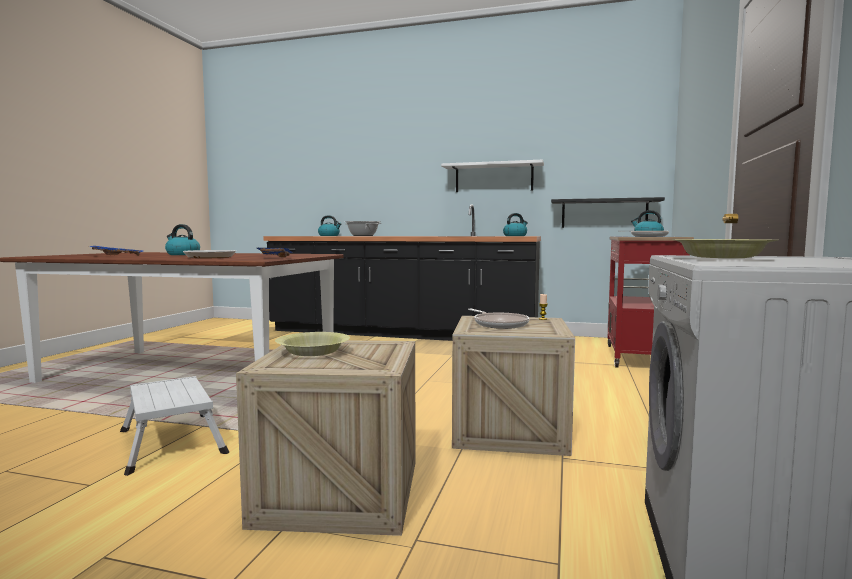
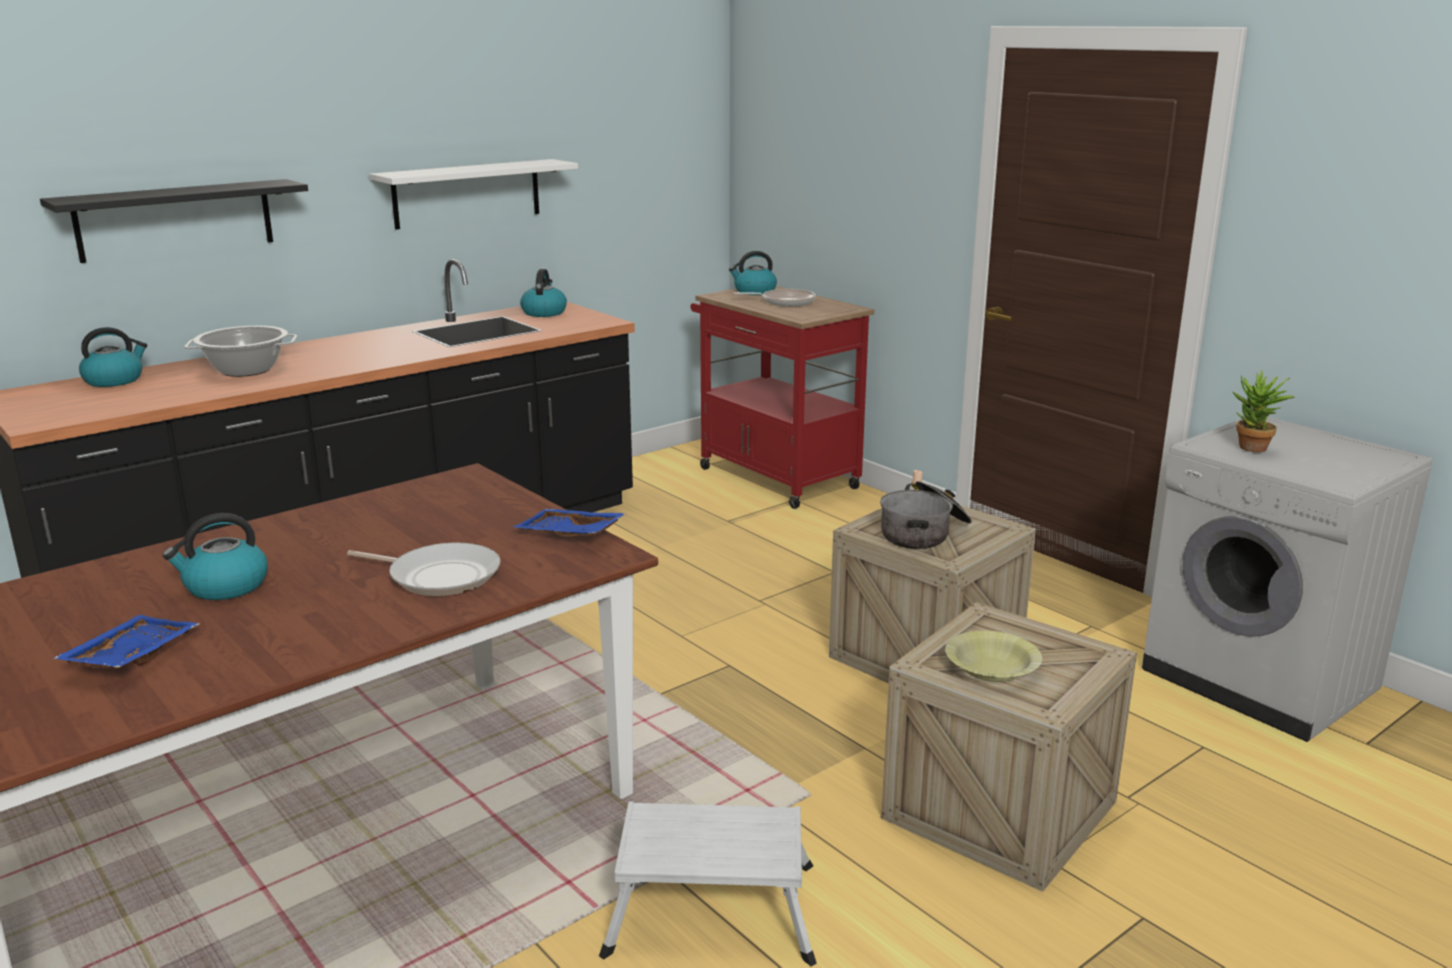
camera: 55 degrees left, 15 degrees up
frying pan [468,309,529,329] -> cooking pot [880,481,972,549]
black shelf [551,197,665,228] -> black shelf moved to [40,179,308,263]
yellow bowl [671,239,778,258] -> potted plant [1233,370,1295,452]

